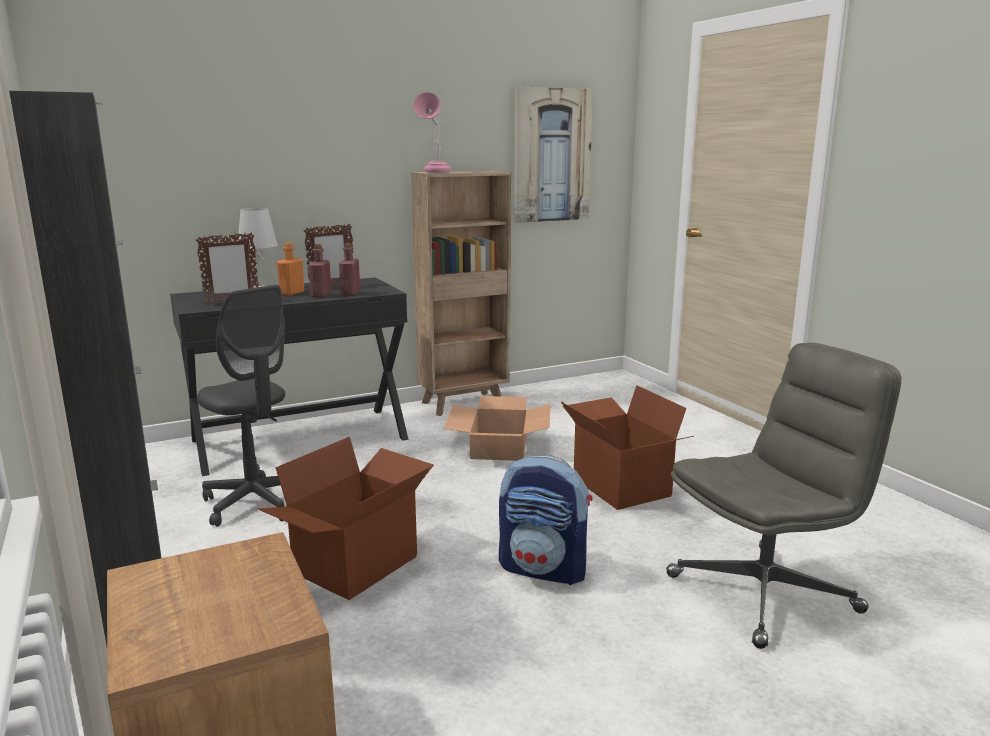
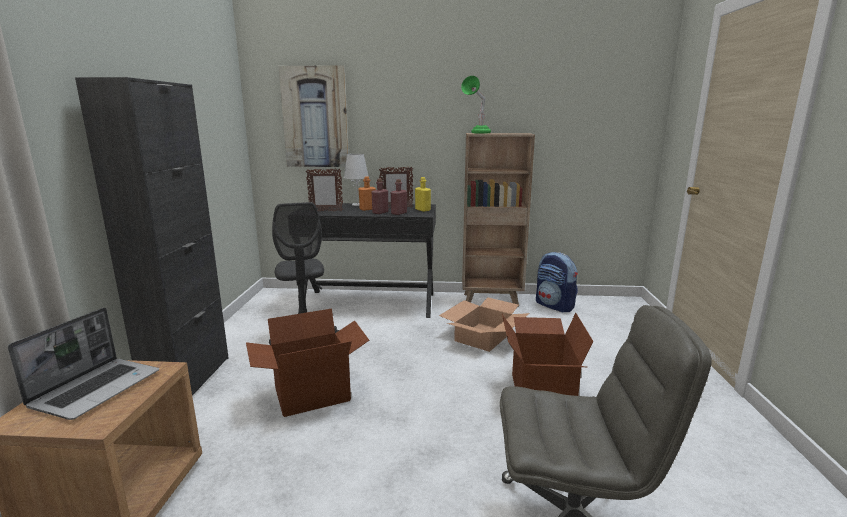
camera: 30 degrees right, 0 degrees up
pink table lamp [414,92,451,173] -> green table lamp [461,76,491,134]
backpack [499,455,593,585] -> backpack moved to [536,252,578,312]
picture [514,87,593,223] -> picture moved to [279,65,349,167]
none -> laptop [8,308,159,420]
none -> yellow bottle [415,177,431,212]

